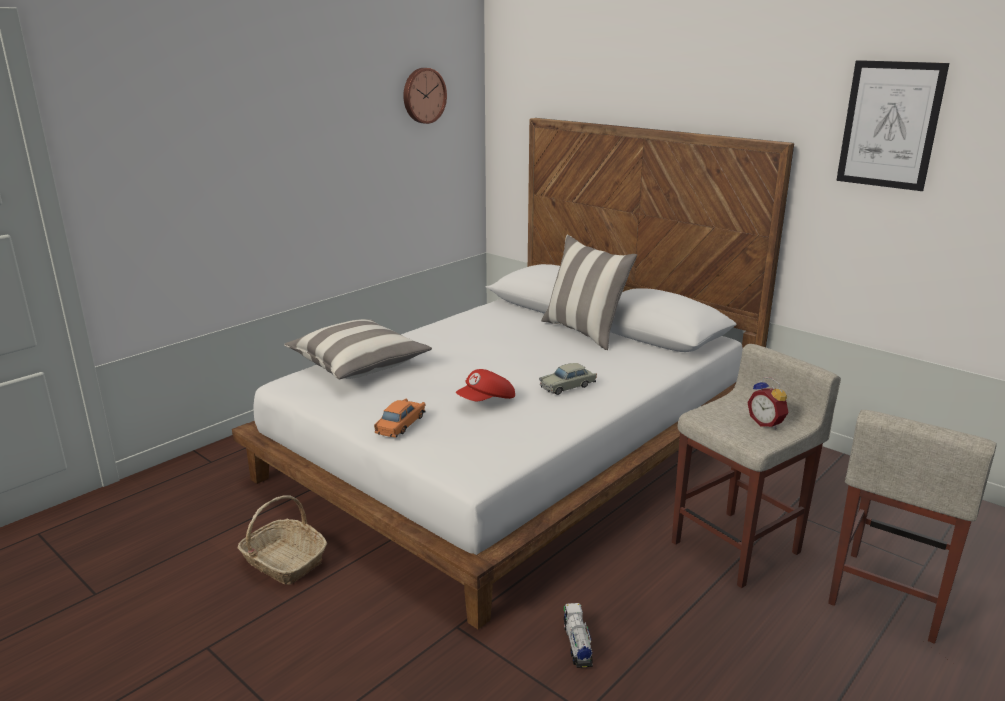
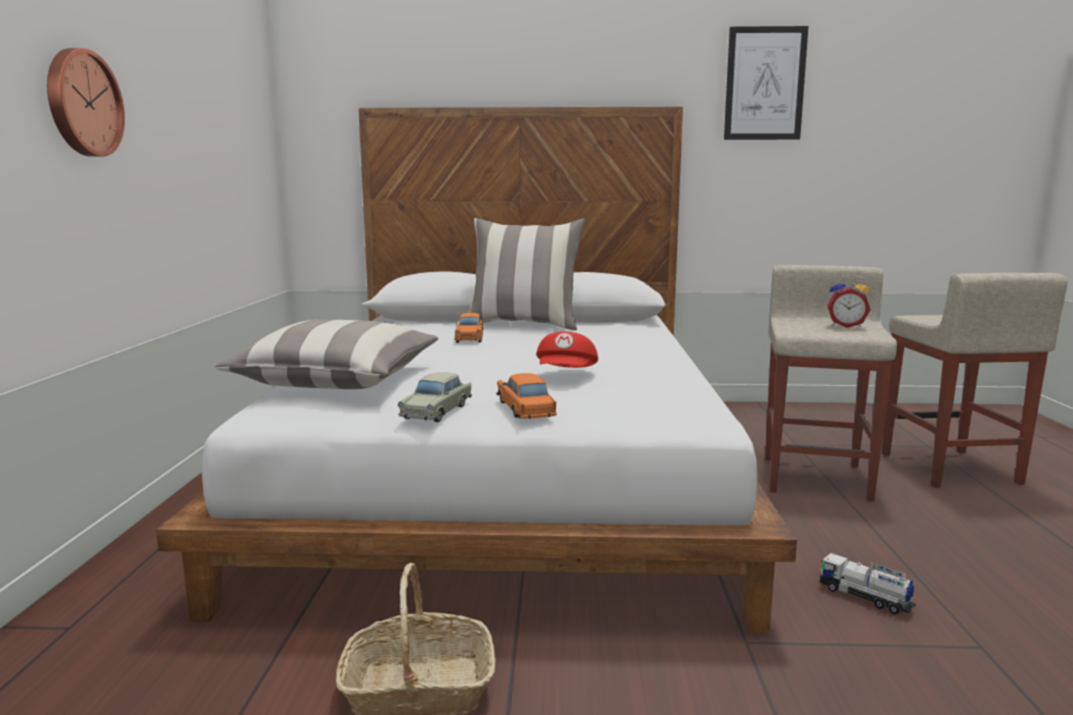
camera: 40 degrees left, 10 degrees down
wall clock [404,68,447,124] -> wall clock moved to [47,48,125,157]
beige toy car [539,363,597,395] -> beige toy car moved to [398,372,472,422]
none -> orange toy car [455,313,483,343]

